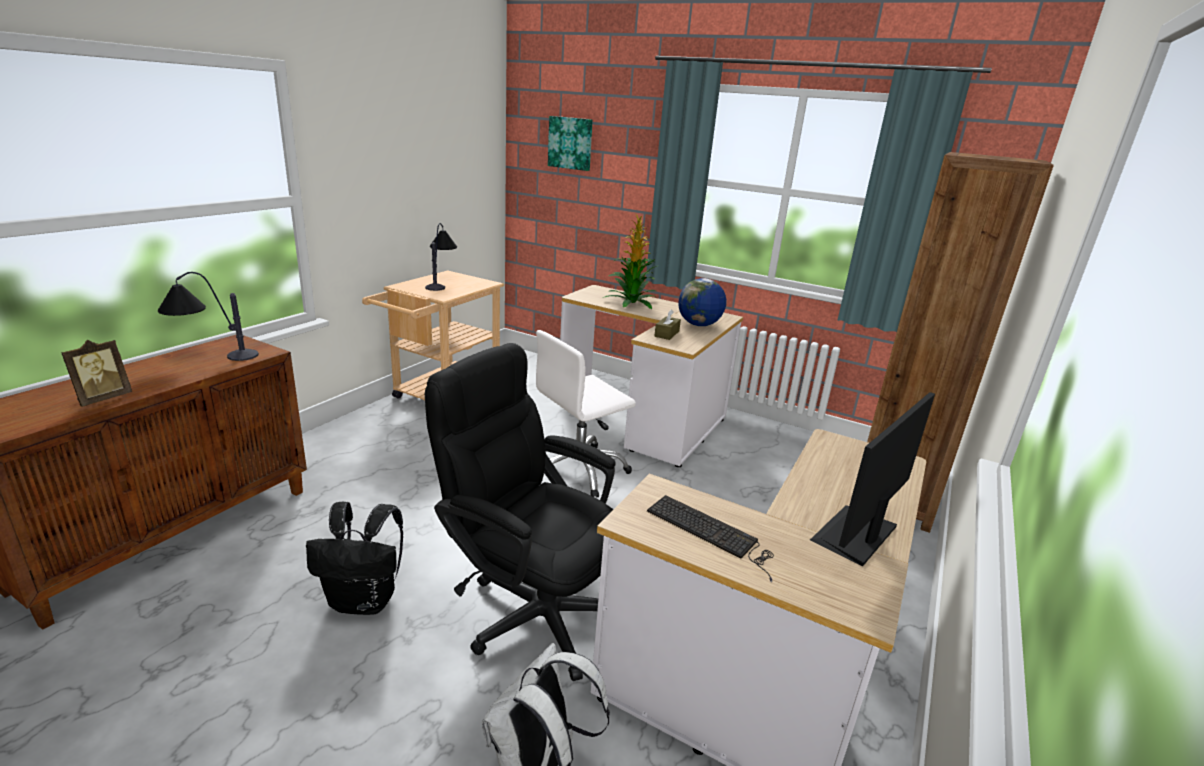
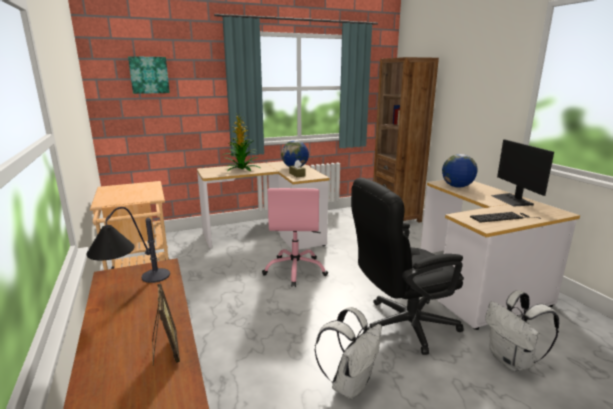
camera: 50 degrees left, 5 degrees down
black backpack [306,502,403,615] -> white backpack [315,307,382,399]
table lamp [425,223,457,291] -> none
white office chair [536,330,636,497] -> pink office chair [262,188,328,287]
none -> globe [442,154,477,188]

